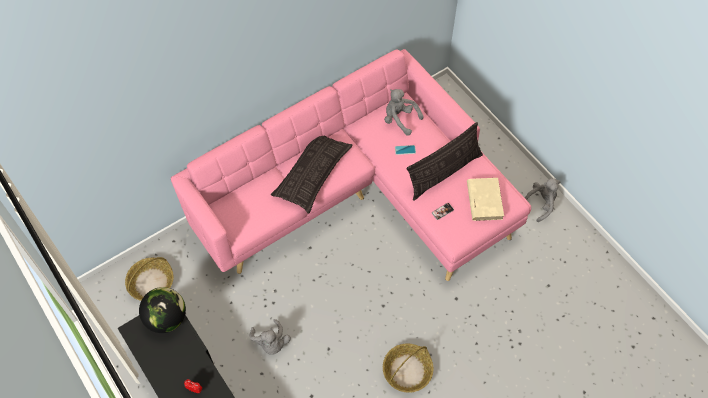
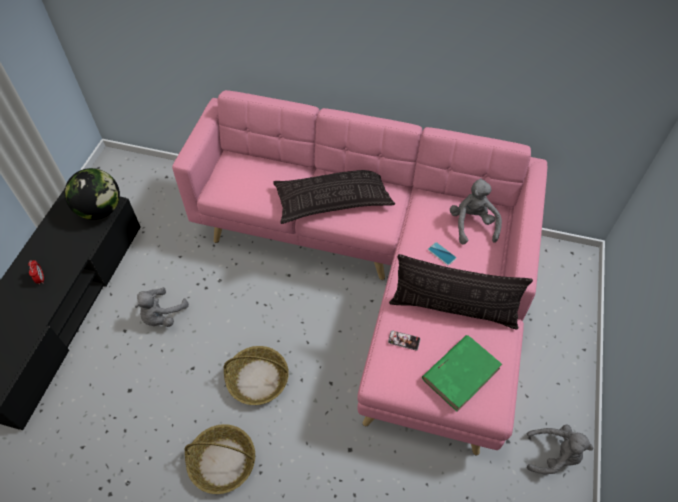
camera: 50 degrees right, 5 degrees down
basket [125,257,174,301] -> basket moved to [224,346,289,405]
beige book [467,178,504,221] -> green book [422,335,502,412]

